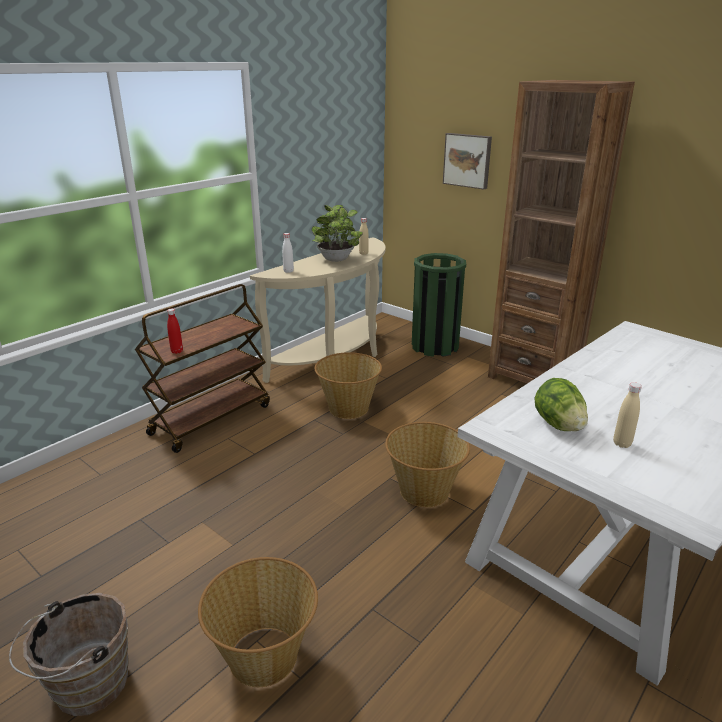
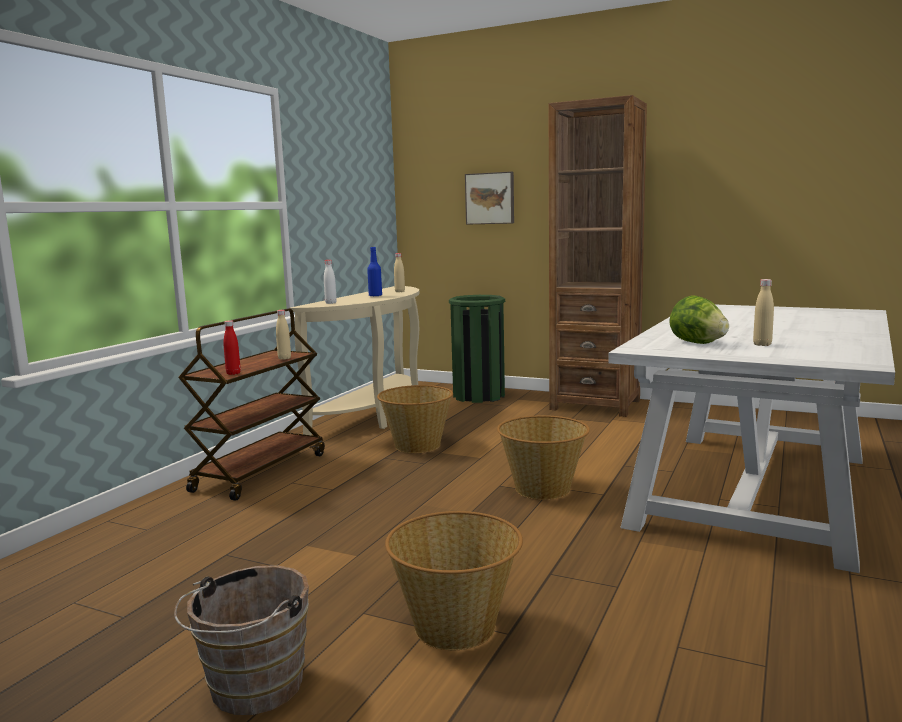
camera: 15 degrees left, 15 degrees down
potted plant [312,205,363,262] -> blue bottle [367,247,382,296]
none -> beige bottle [276,310,291,360]

